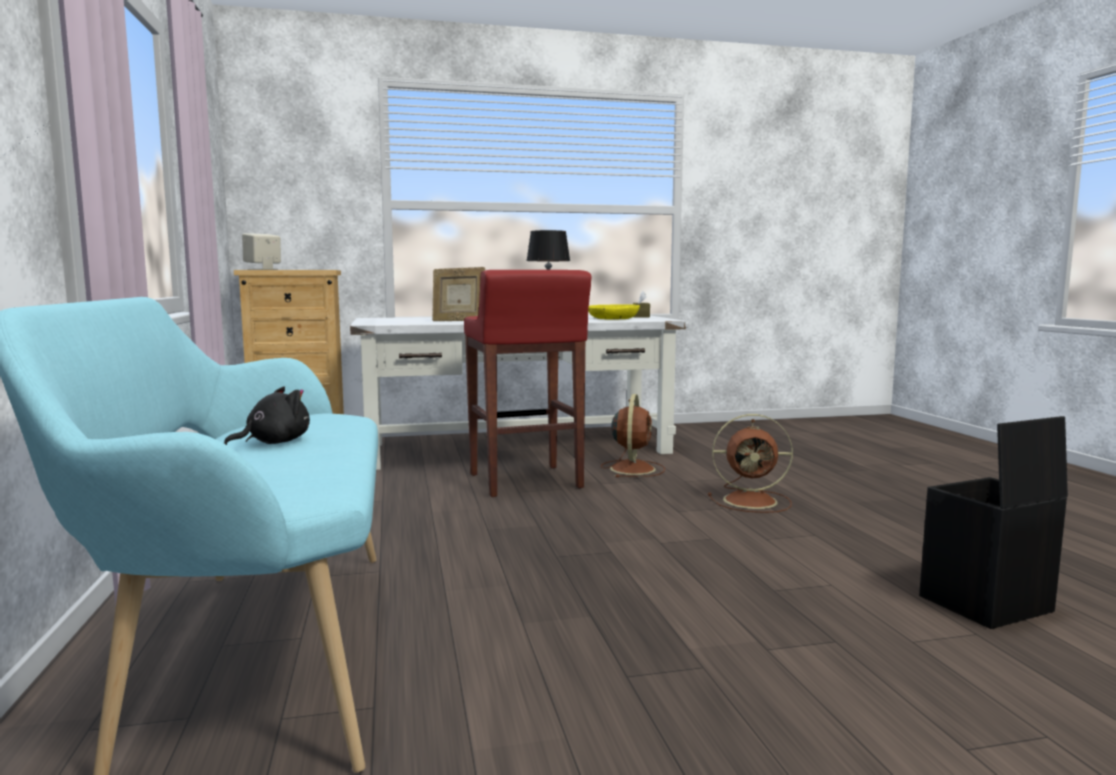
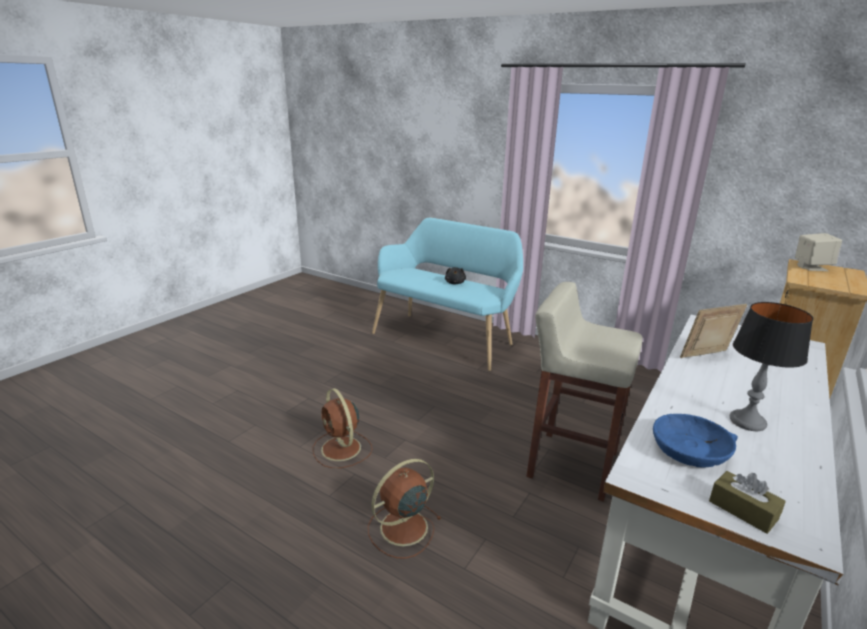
camera: 135 degrees right, 15 degrees up
red stool [464,270,592,497] -> beige stool [526,282,643,502]
yellow bowl [588,304,640,320] -> blue bowl [653,414,738,468]
brown fan [601,394,665,477] -> brown fan moved to [313,388,372,468]
black storage box [919,416,1068,629] -> none

